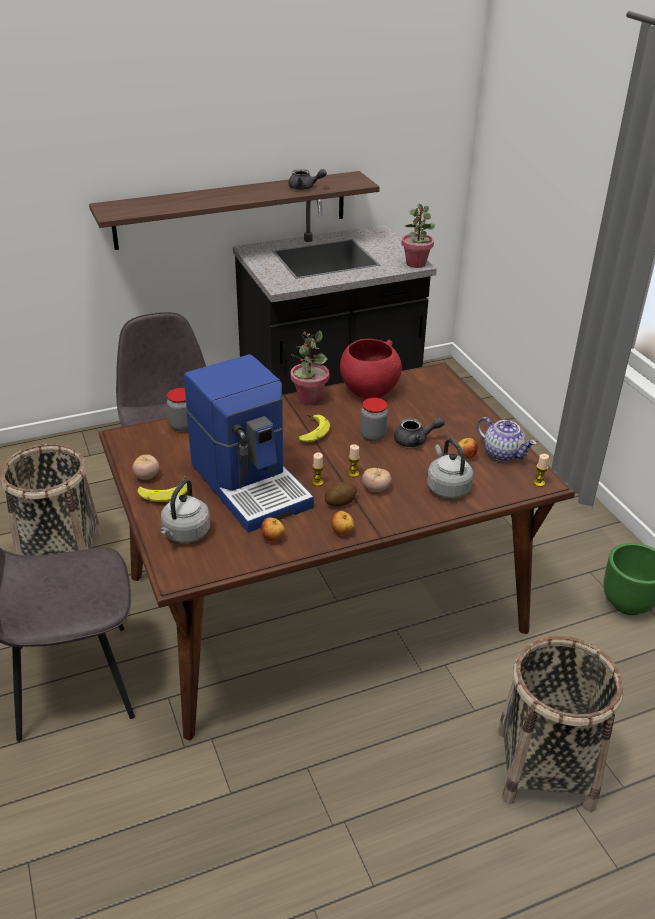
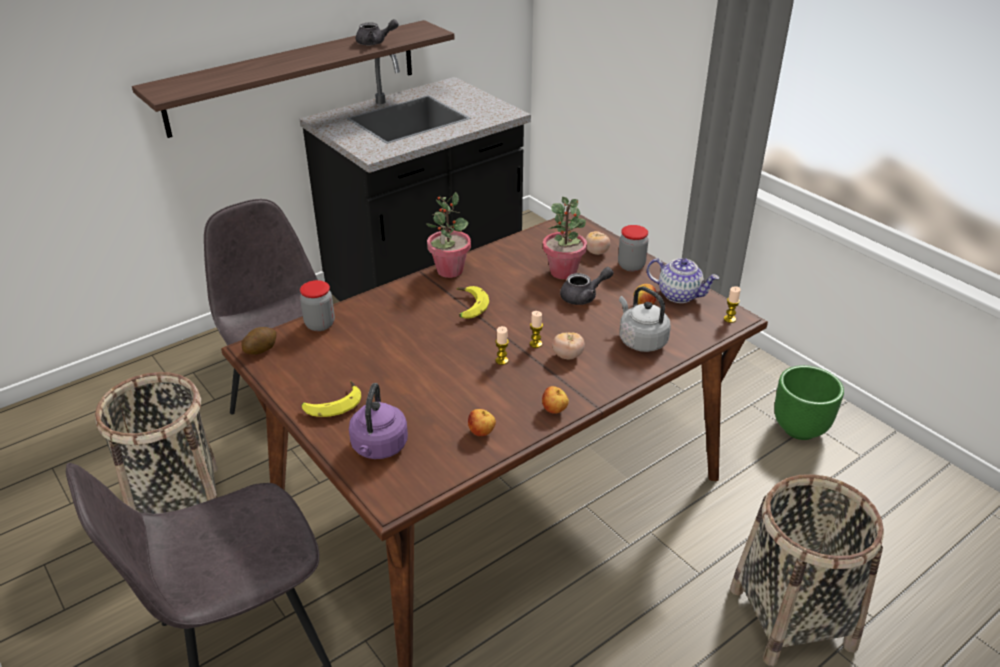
camera: 15 degrees left, 0 degrees up
tomato [133,455,159,480] -> tomato moved to [585,231,610,255]
grey kettle [160,479,210,543] -> purple kettle [349,383,408,459]
coffee machine [184,354,314,533] -> none
potato [325,482,357,507] -> potato moved to [241,327,277,355]
red bowl [340,339,402,399] -> none
jar [360,398,388,442] -> jar moved to [618,225,649,272]
potted plant [401,204,435,268] -> potted plant moved to [543,197,587,279]

